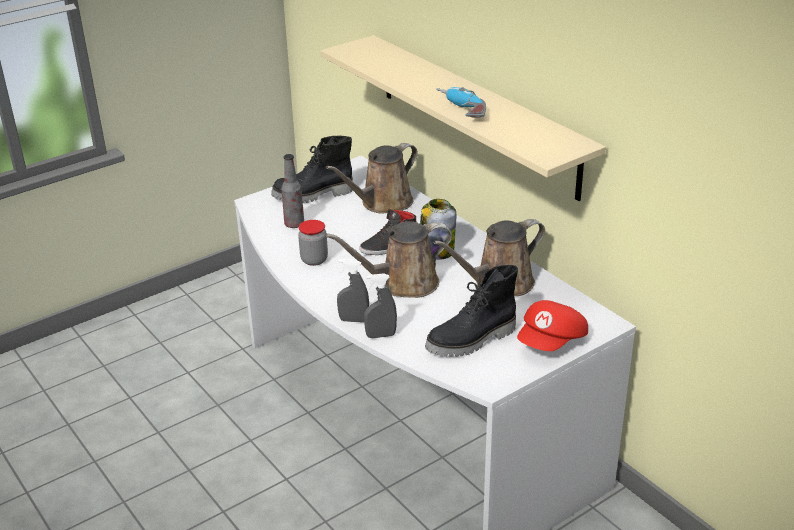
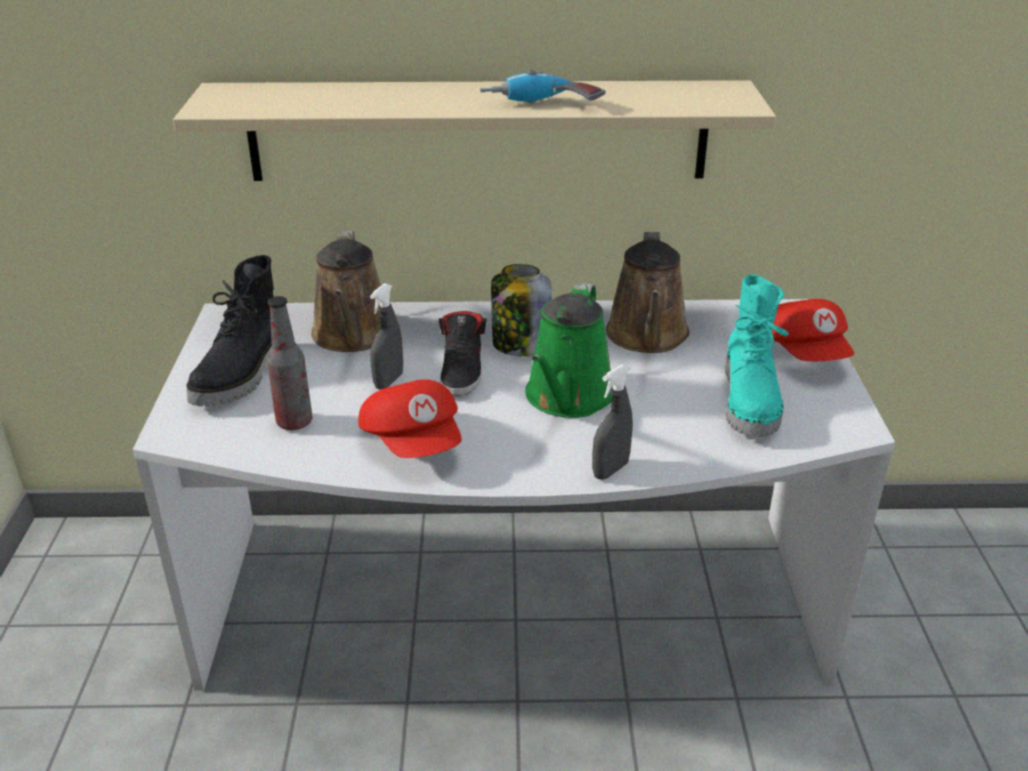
camera: 55 degrees left, 0 degrees up
jar [298,220,328,266] -> red cap [358,379,462,458]
brown watering can [326,221,452,298] -> green watering can [525,283,613,418]
grey spray bottle [364,273,397,339] -> grey spray bottle moved to [370,283,403,389]
black boot [425,265,518,357] -> turquoise boot [725,274,789,437]

